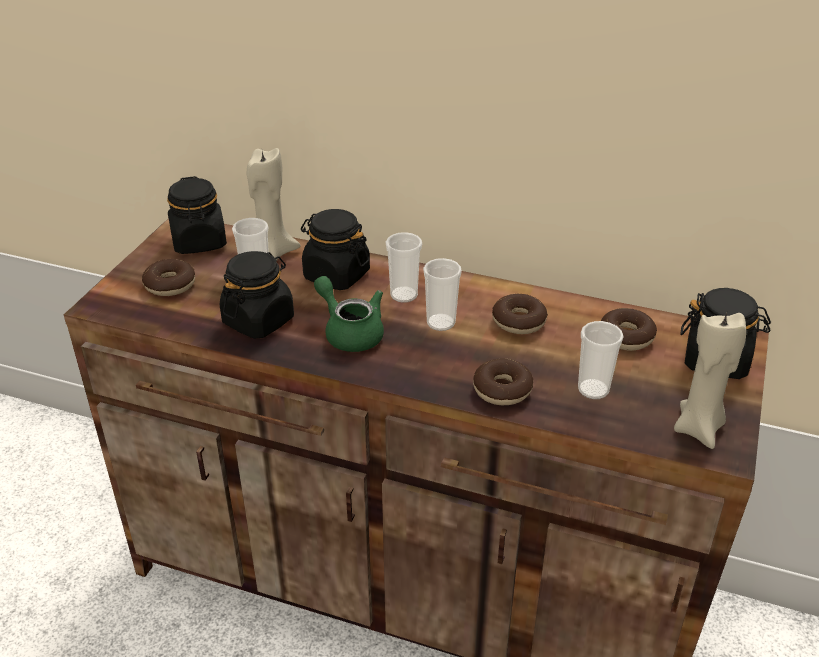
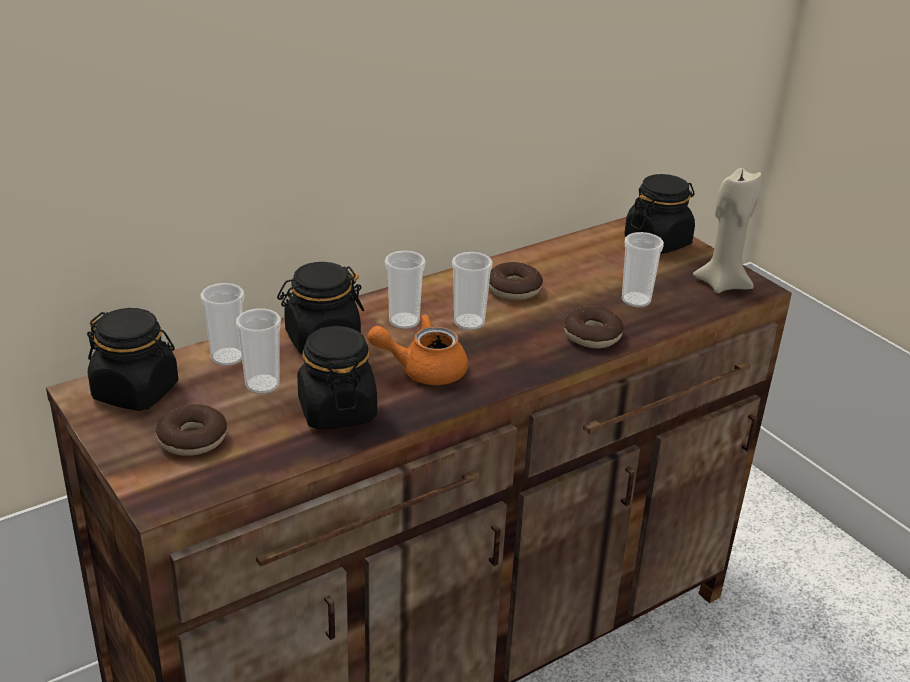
camera: 55 degrees left, 5 degrees down
beige candle [247,148,300,261] -> cup [200,283,245,366]
green teapot [314,276,384,352] -> orange teapot [367,314,468,385]
donut [601,308,657,351] -> none

